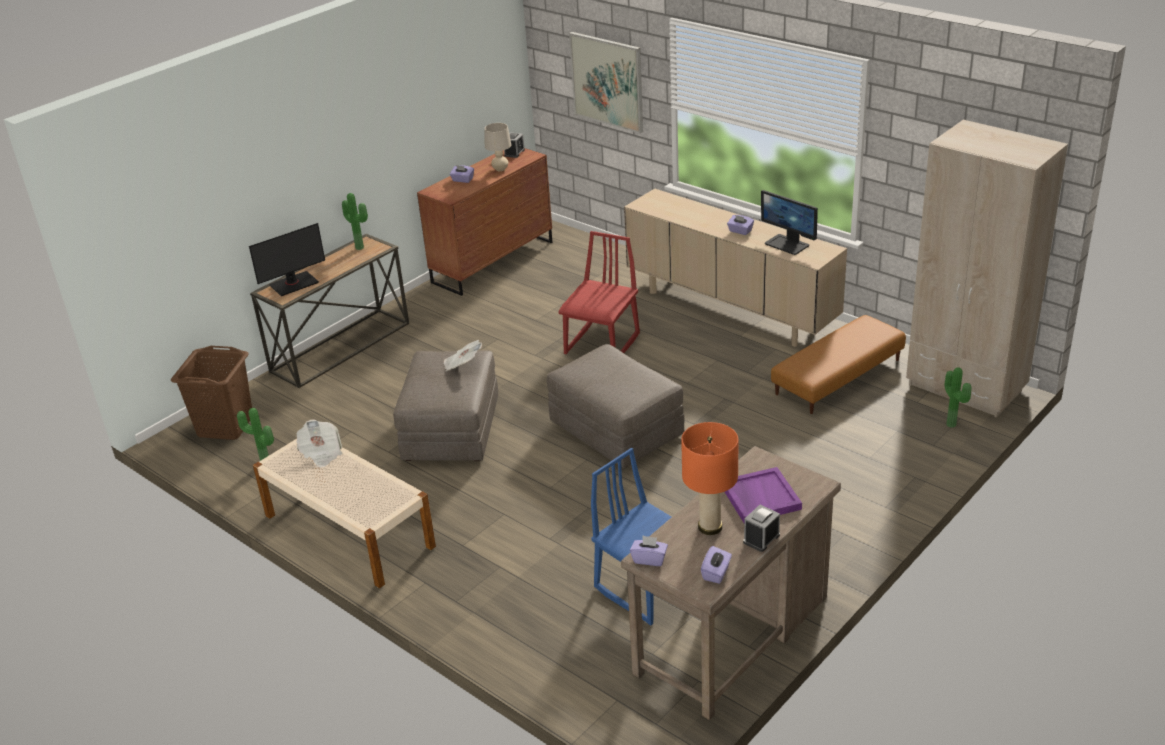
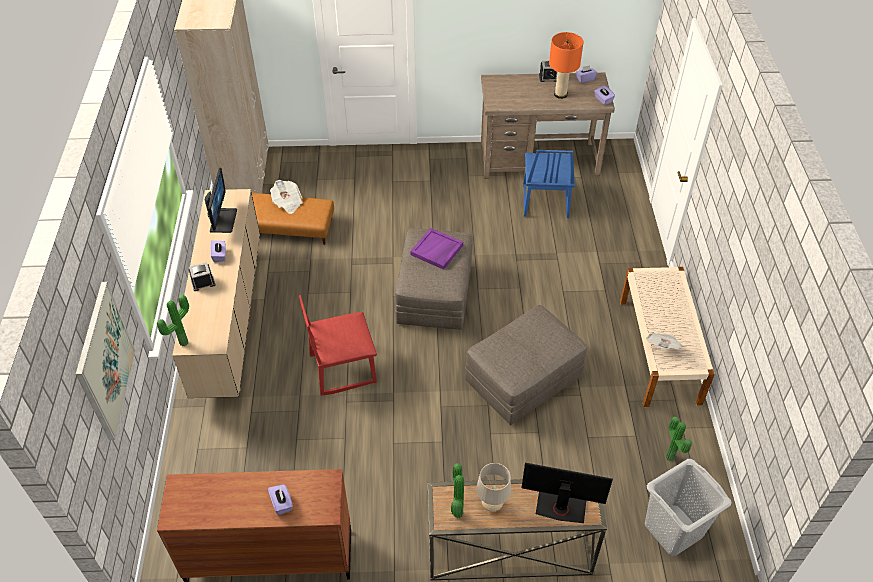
camera: 135 degrees left, 15 degrees up
brown laundry basket [171,346,252,440] -> grey laundry basket [645,459,732,556]
newspaper [444,340,482,371] -> newspaper moved to [270,180,303,214]
beige table lamp [485,123,511,171] -> beige table lamp moved to [476,463,511,512]
alarm clock [504,132,525,158] -> alarm clock moved to [188,262,215,291]
purple tray [725,467,802,523] -> purple tray moved to [410,228,463,270]
potted plant [945,367,971,428] -> potted plant moved to [157,295,189,346]

